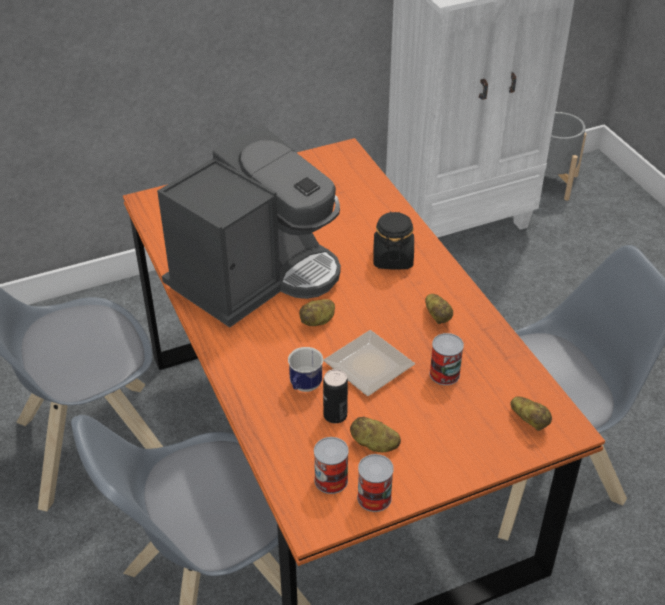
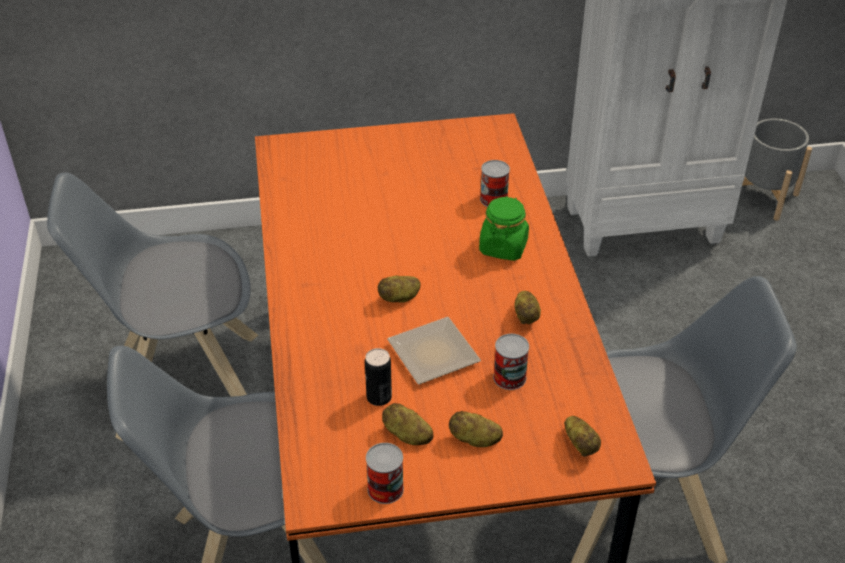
camera: 15 degrees right, 0 degrees up
coffee machine [157,124,341,328] -> none
mug [288,347,323,392] -> none
can [314,437,349,494] -> can moved to [480,160,510,207]
black jar [373,211,414,270] -> green jar [479,196,529,261]
none -> potato [449,411,503,447]

